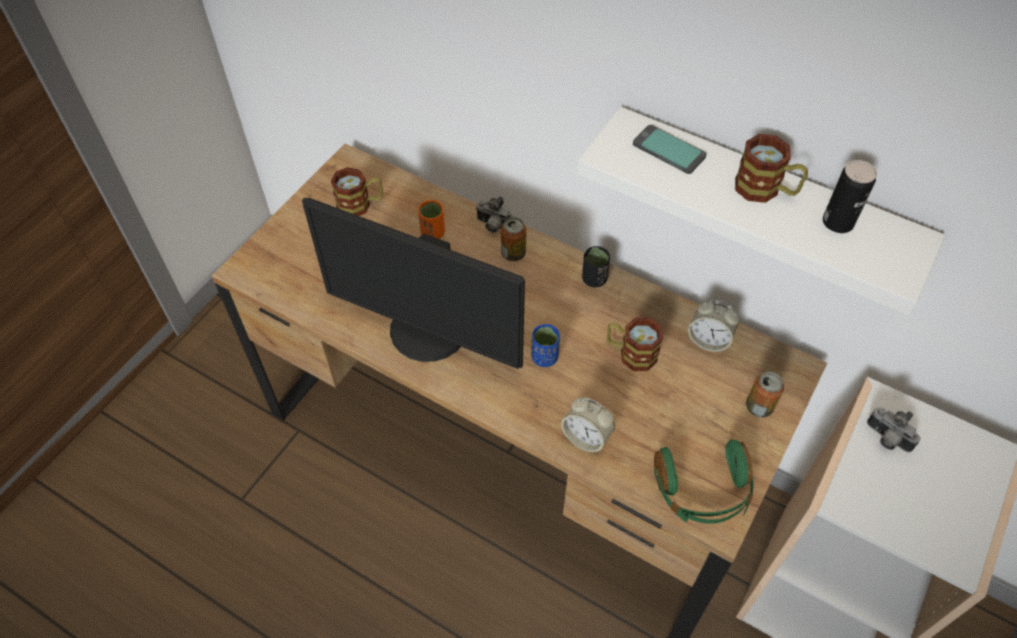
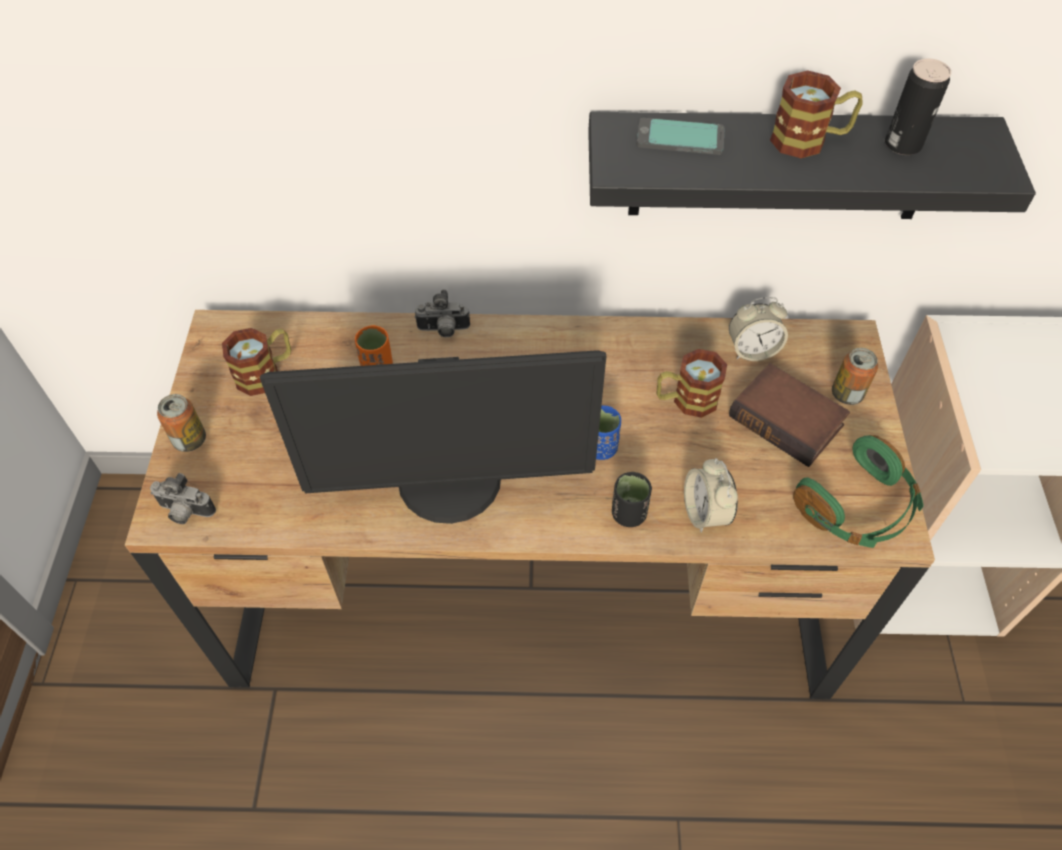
camera: 30 degrees left, 0 degrees up
can [501,217,527,261] -> can moved to [157,394,206,452]
alarm clock [561,398,615,453] -> alarm clock turned 75 degrees clockwise [684,458,738,533]
white shelf [577,107,945,315] -> black shelf [588,112,1036,219]
black cup [582,246,610,288] -> black cup moved to [612,472,652,527]
camera [867,407,921,452] -> camera moved to [150,473,216,524]
none -> book [729,363,850,467]

